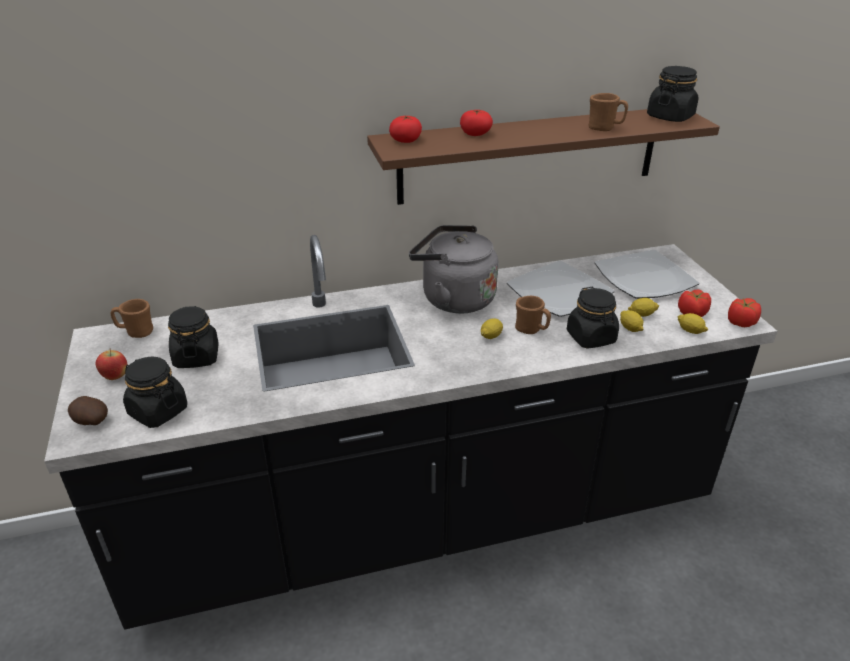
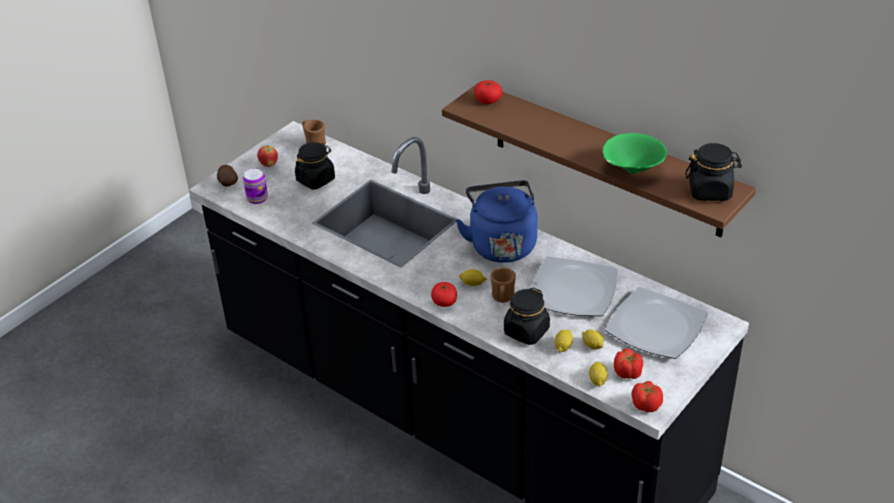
camera: 55 degrees right, 5 degrees up
black jar [123,357,187,428] -> can [243,169,268,204]
grey kettle [409,225,498,314] -> blue kettle [455,180,538,263]
tomato [460,110,493,136] -> tomato moved to [431,282,457,307]
brown mug [589,93,628,131] -> green bowl [603,133,667,174]

